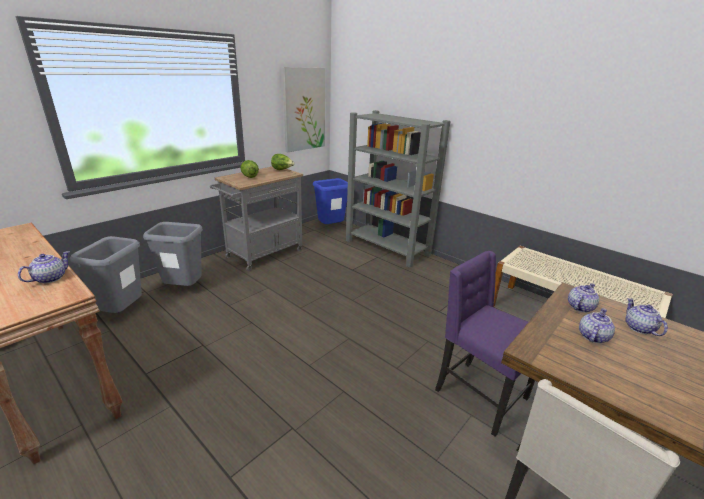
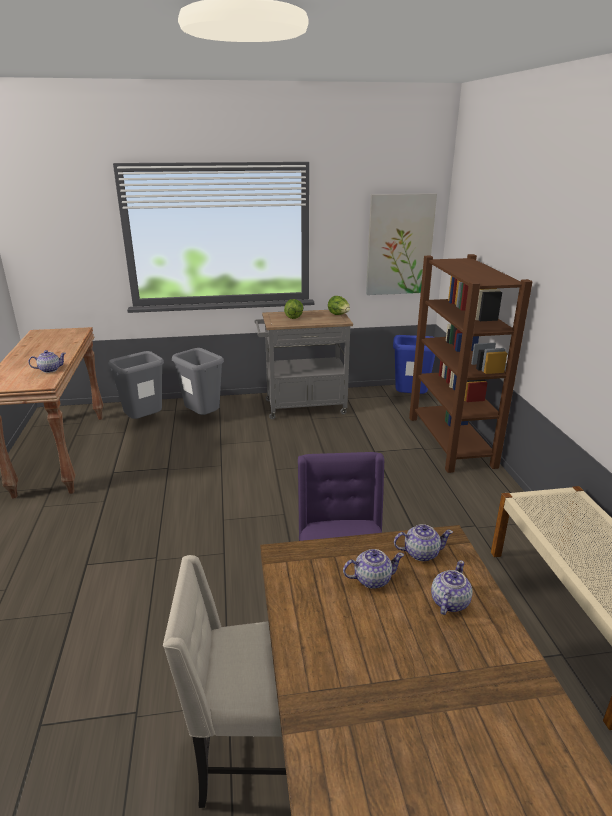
camera: 40 degrees right, 0 degrees up
grey bookcase [346,110,451,268] -> brown bookcase [409,254,533,473]

